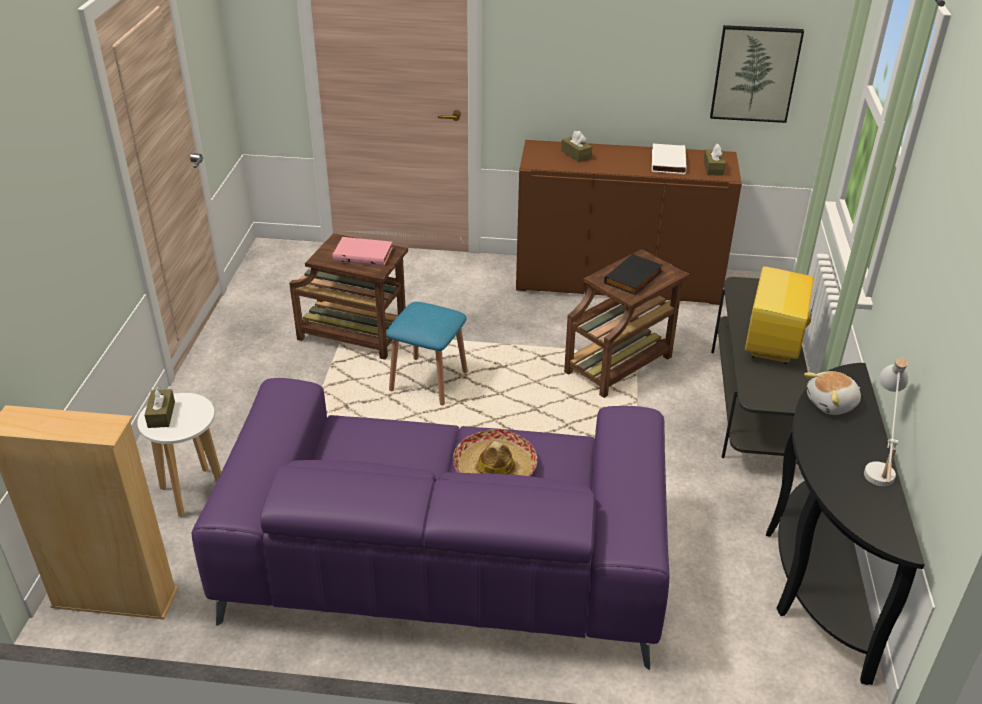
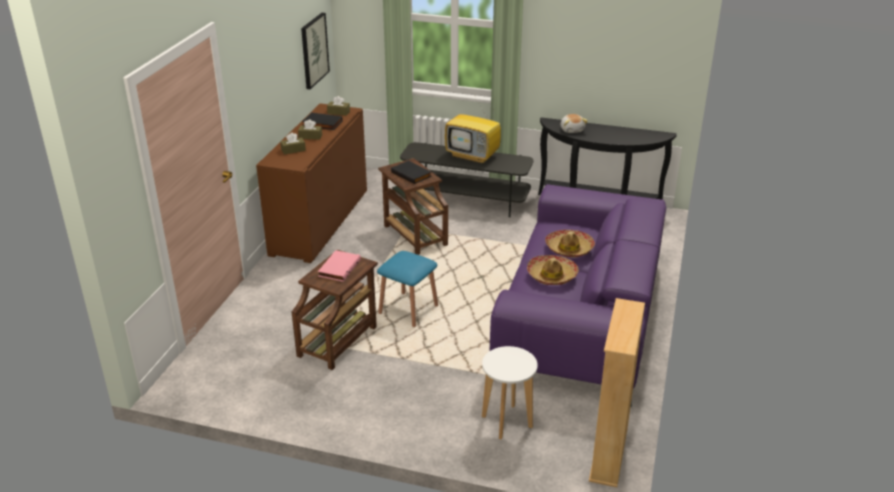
camera: 80 degrees left, 5 degrees down
brown tissue box [144,386,175,428] -> brown tissue box moved to [298,119,322,140]
white book [652,144,687,175] -> black book [302,112,343,130]
white table lamp [864,357,908,486] -> none
none -> hat [527,255,579,285]

